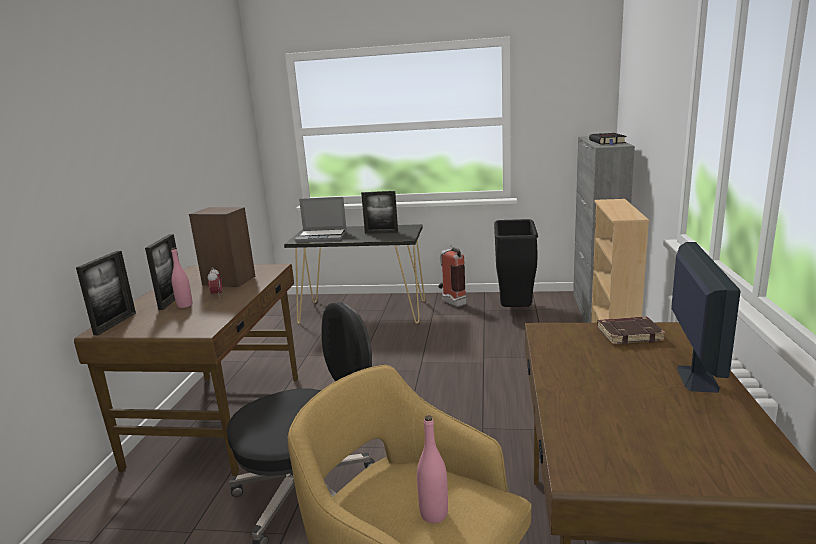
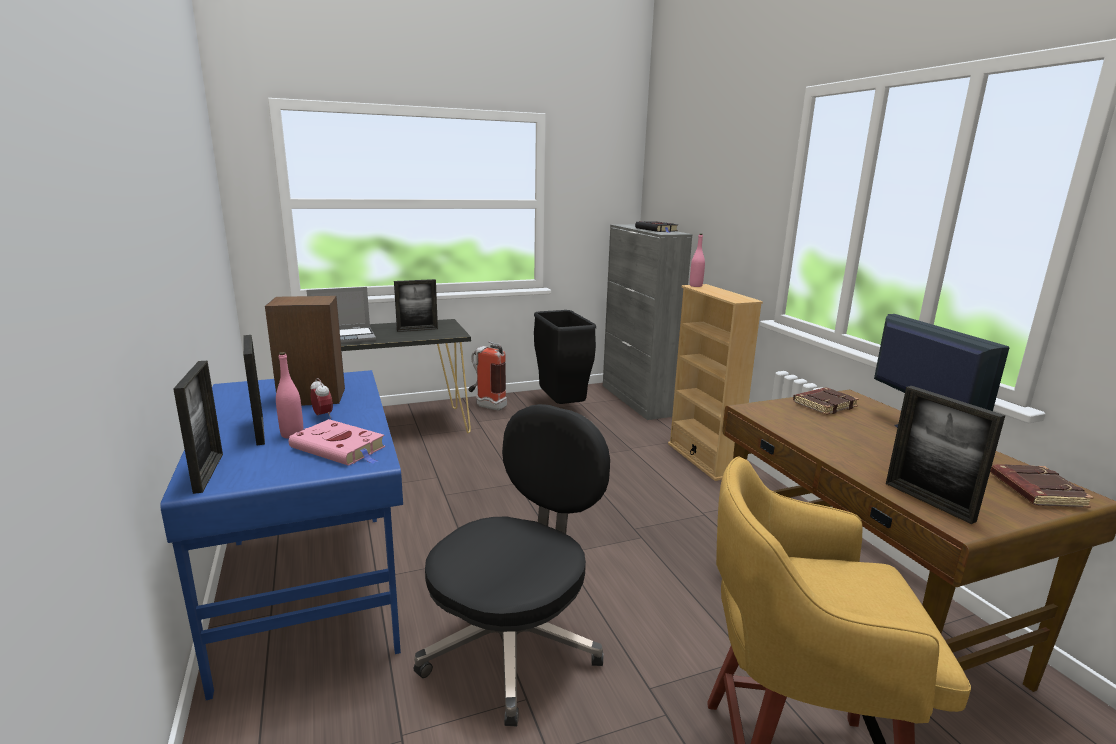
camera: 30 degrees left, 0 degrees up
brown desk [74,264,298,476] -> blue desk [160,370,403,700]
pink bottle [417,415,448,523] -> pink bottle moved to [690,234,705,287]
none -> pink book [289,419,385,466]
none -> picture frame [886,386,1005,524]
none -> brown book [990,464,1094,508]

